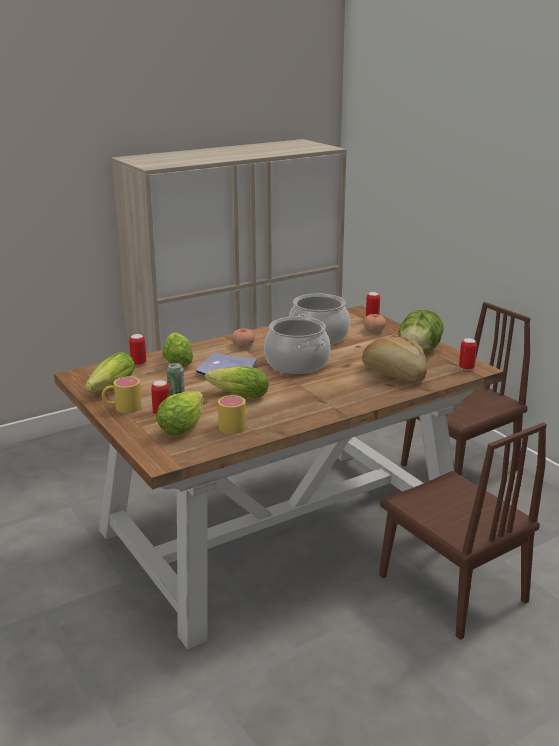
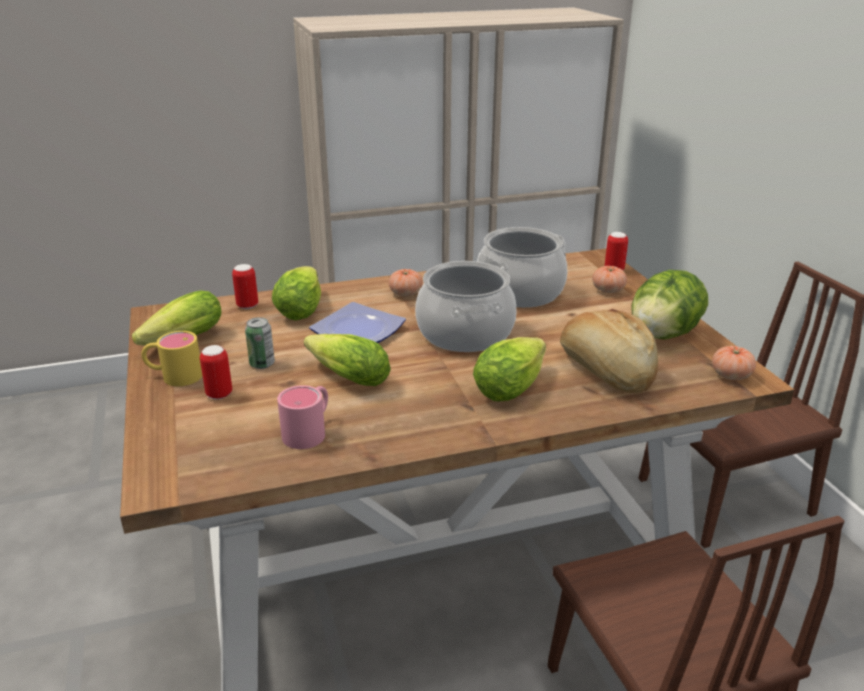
camera: 15 degrees right, 5 degrees up
lettuce [156,391,204,436] -> lettuce moved to [473,337,546,401]
yellow mug [218,395,246,434] -> pink mug [277,385,328,449]
can [459,338,477,371] -> tomato [712,346,756,380]

